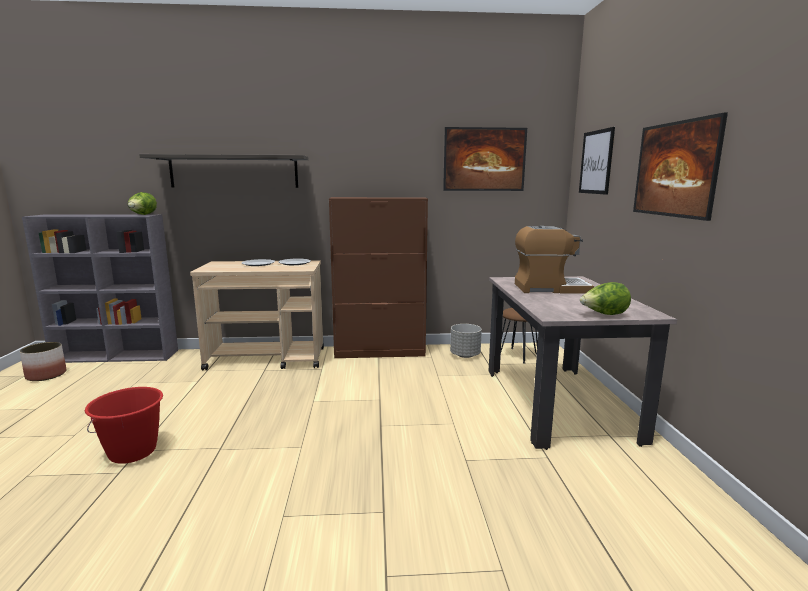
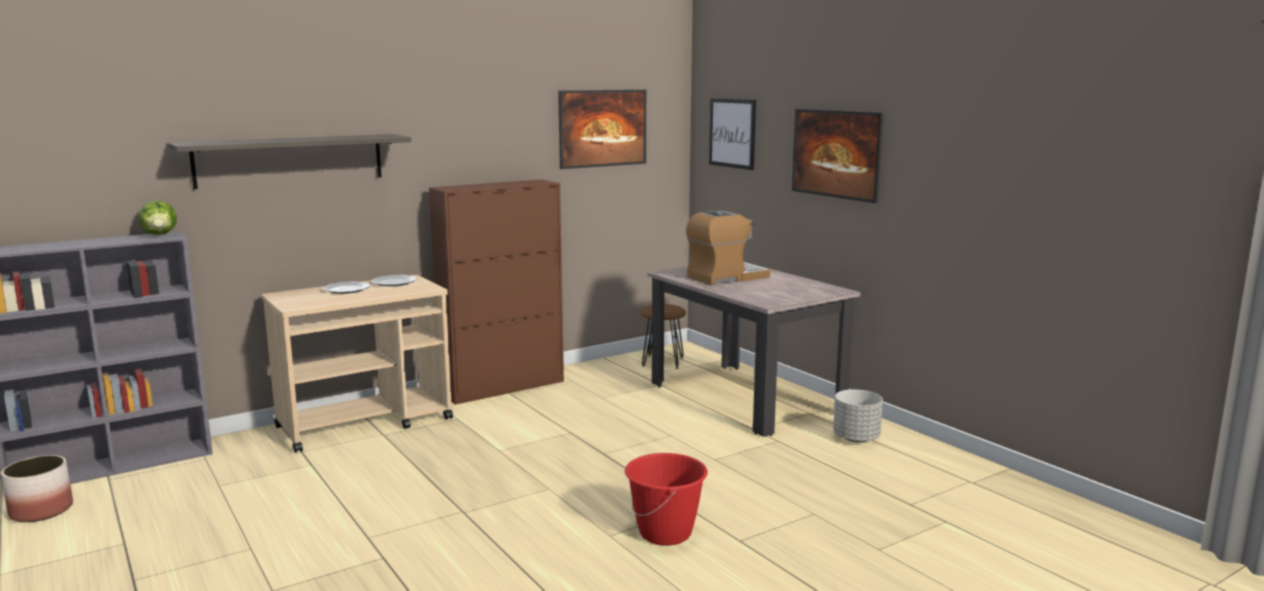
camera: 30 degrees left, 0 degrees up
red bucket [85,387,163,464] -> red bucket moved to [625,453,708,546]
grey planter [450,324,482,358] -> grey planter moved to [833,390,883,443]
lettuce [580,282,631,315] -> none

